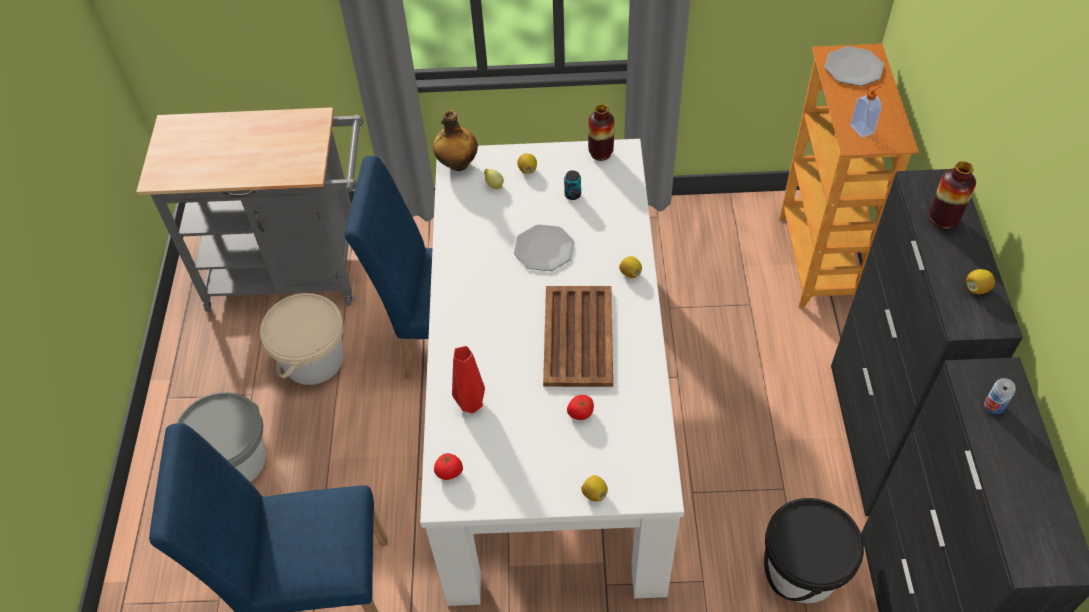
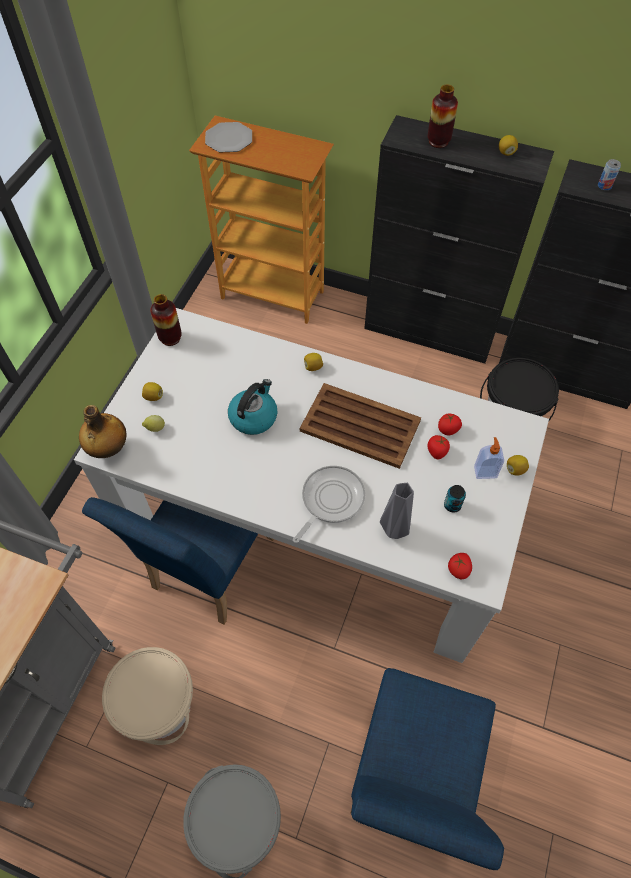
camera: 70 degrees left, 5 degrees up
red vase [452,346,485,413] -> grey vase [380,483,414,539]
plate [514,224,575,271] -> kettle [228,379,277,435]
can [564,170,581,200] -> can moved to [444,485,466,513]
soap dispenser [850,85,882,138] -> soap dispenser moved to [474,437,504,479]
none -> frying pan [293,466,365,543]
none -> tomato [438,413,462,435]

